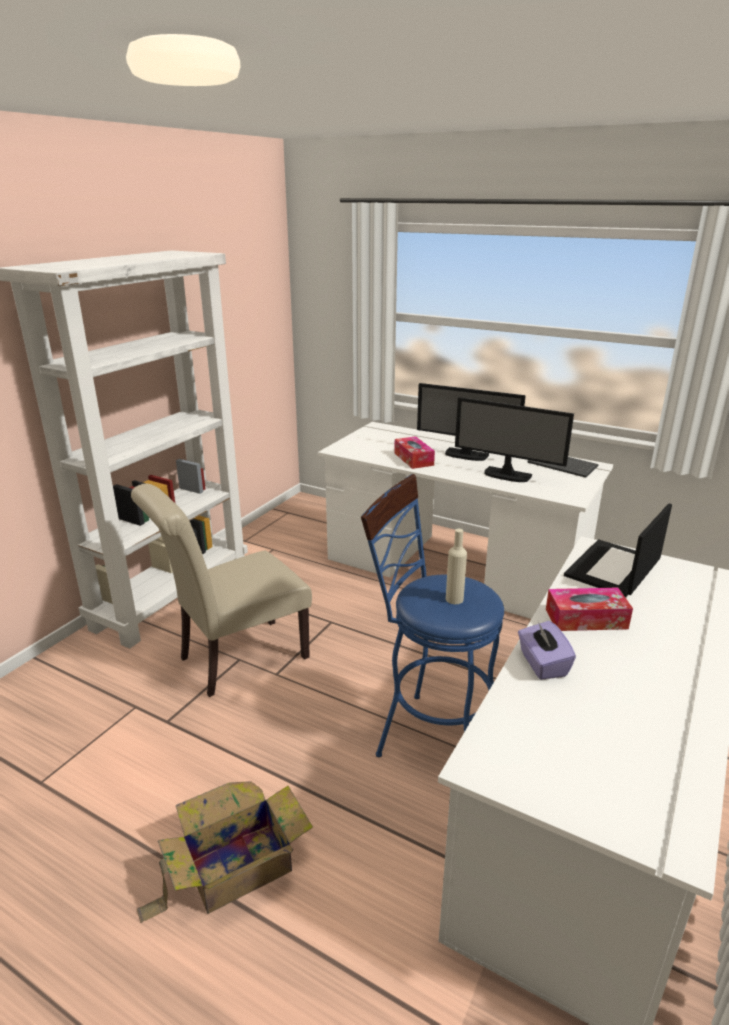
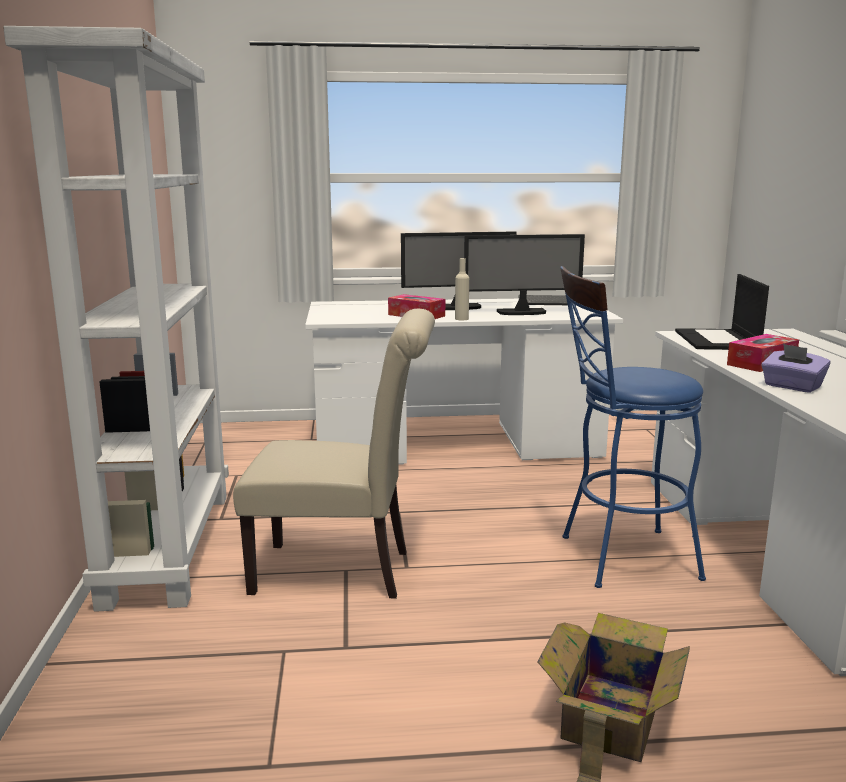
camera: 35 degrees left, 10 degrees down
beige chair [131,484,312,697] -> beige chair turned 105 degrees counterclockwise [233,309,435,599]
beige bottle [446,529,467,604] -> beige bottle moved to [455,258,469,320]

